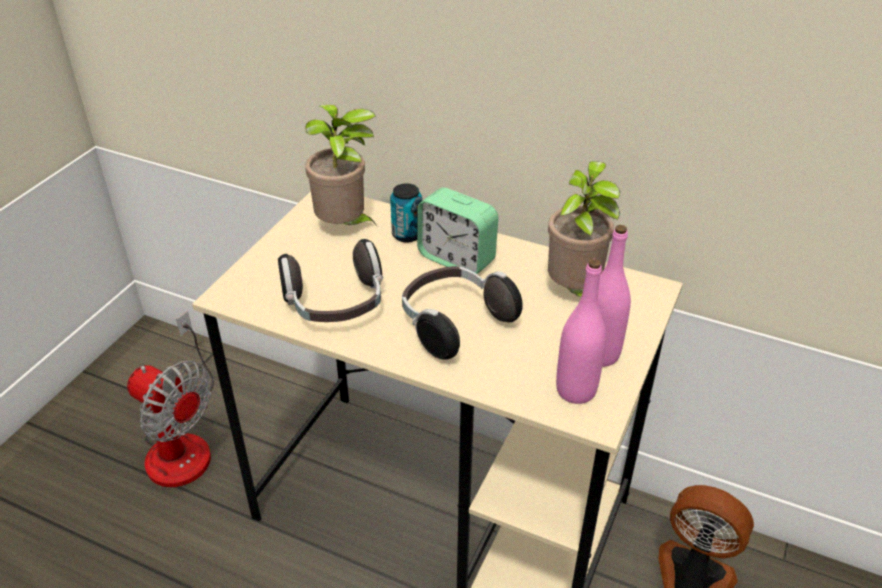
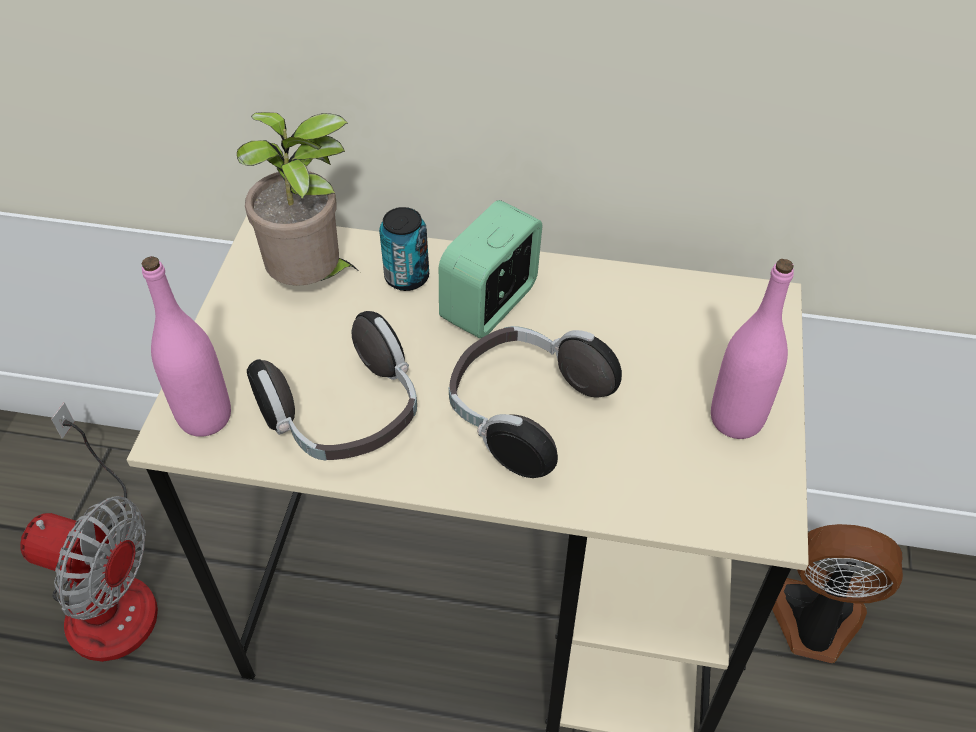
camera: 15 degrees left, 10 degrees up
alarm clock [417,188,498,274] -> alarm clock turned 105 degrees clockwise [439,200,543,338]
potted plant [548,161,620,297] -> none
pink bottle [556,259,606,404] -> pink bottle moved to [142,256,231,437]

